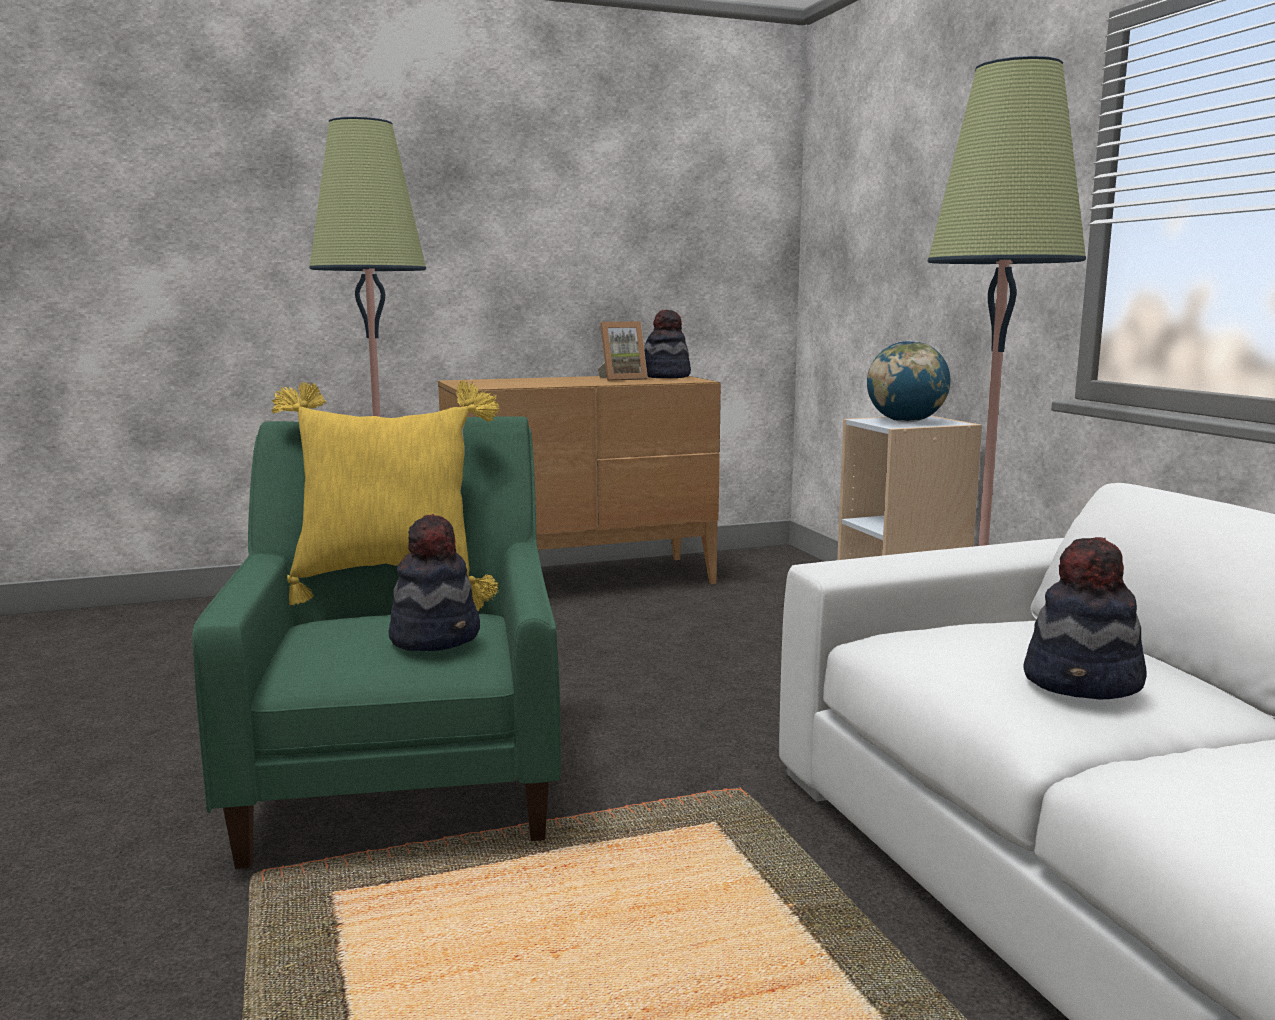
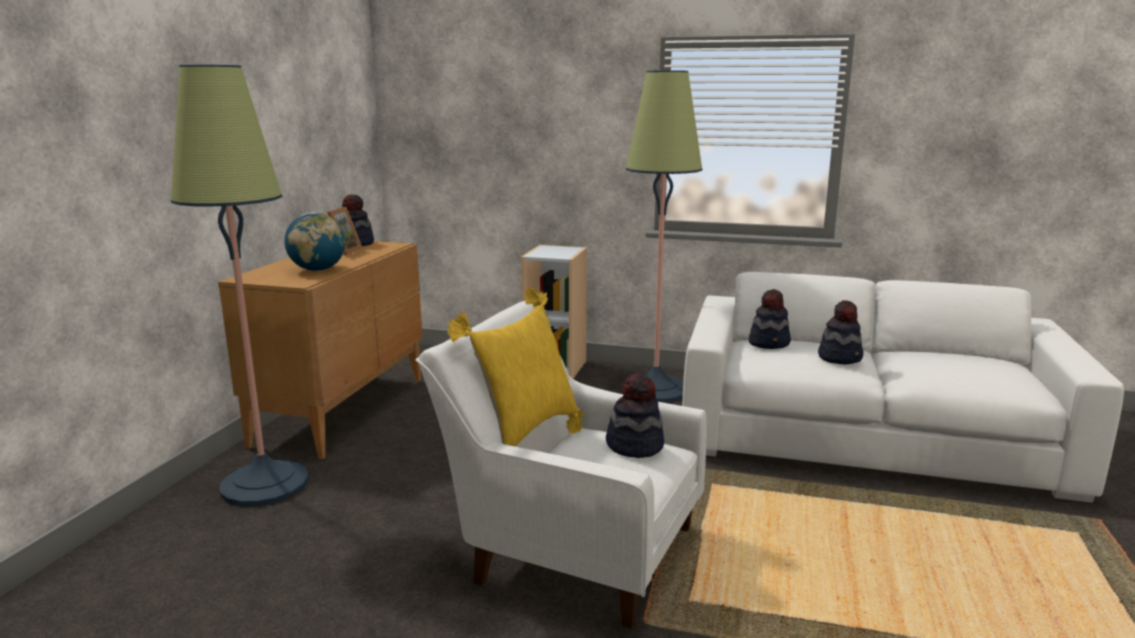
camera: 55 degrees left, 5 degrees up
green armchair [192,416,561,869] -> white armchair [415,301,707,629]
globe [867,341,950,422] -> globe moved to [284,212,346,271]
none -> hat [749,289,791,349]

